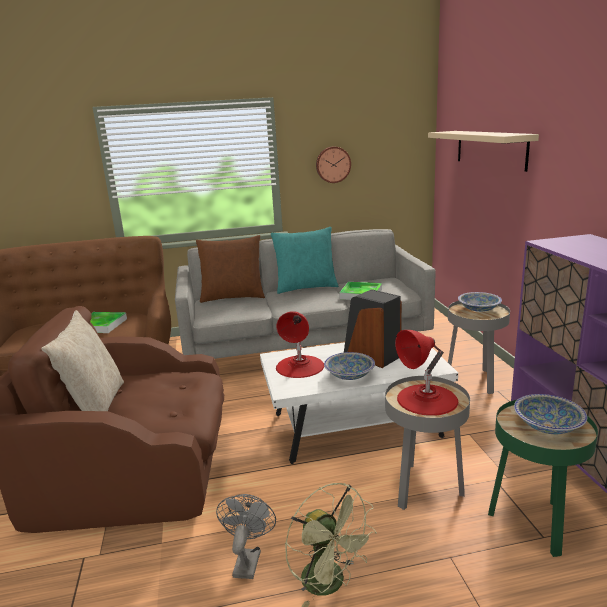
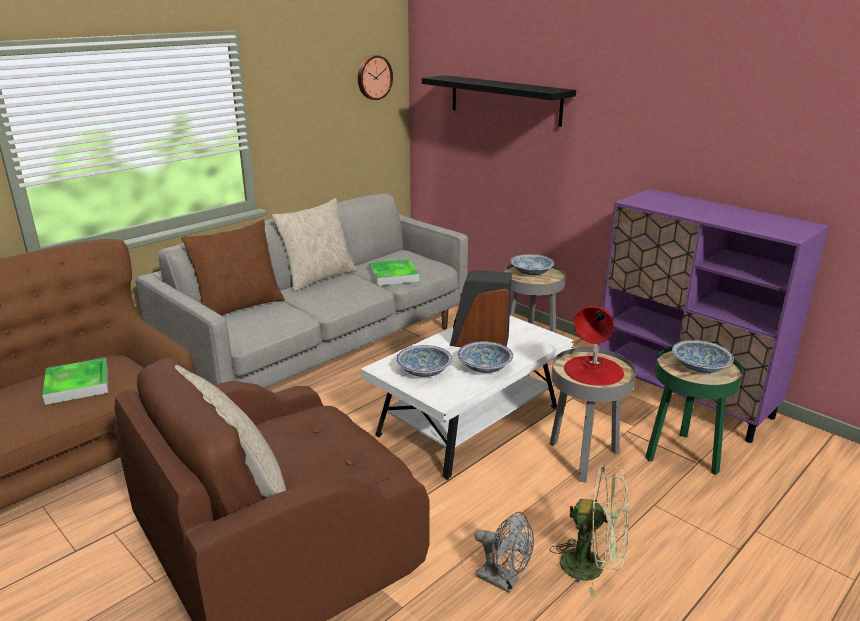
camera: 35 degrees left, 5 degrees up
grey fan [216,494,276,579] -> grey fan turned 150 degrees clockwise [474,512,534,593]
turquoise pillow [271,227,339,294] -> beige pillow [272,198,357,292]
red table lamp [276,311,324,378] -> bowl [396,345,453,377]
wall clock [316,146,351,183] -> wall clock moved to [358,55,393,100]
beige shelf [428,131,539,172] -> black shelf [422,75,576,127]

